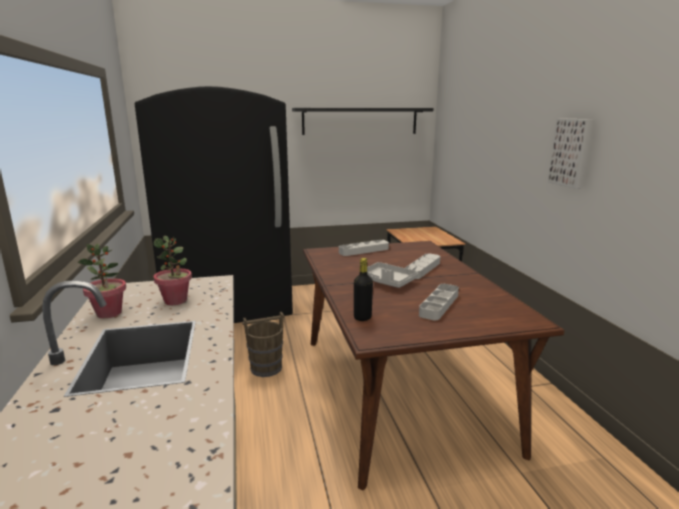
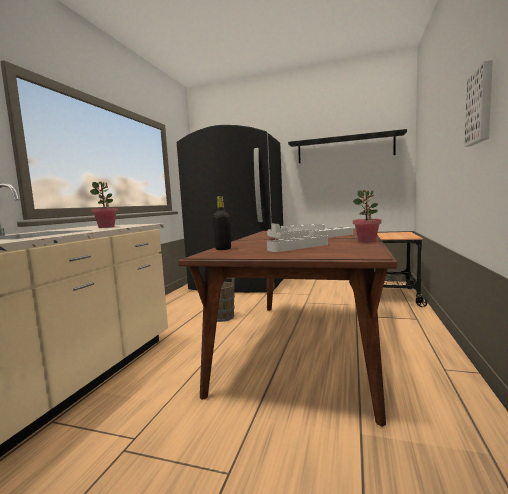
camera: 30 degrees right, 10 degrees down
potted plant [78,243,126,318] -> potted plant moved to [353,190,382,242]

